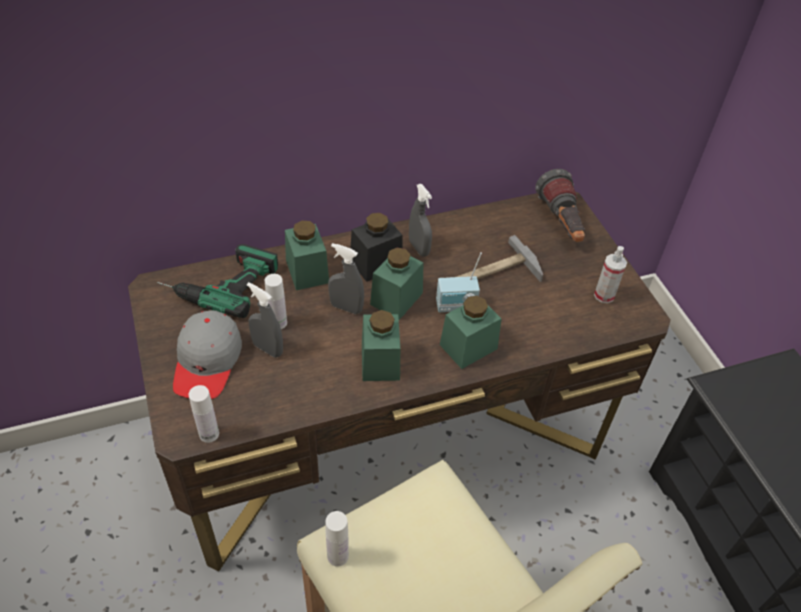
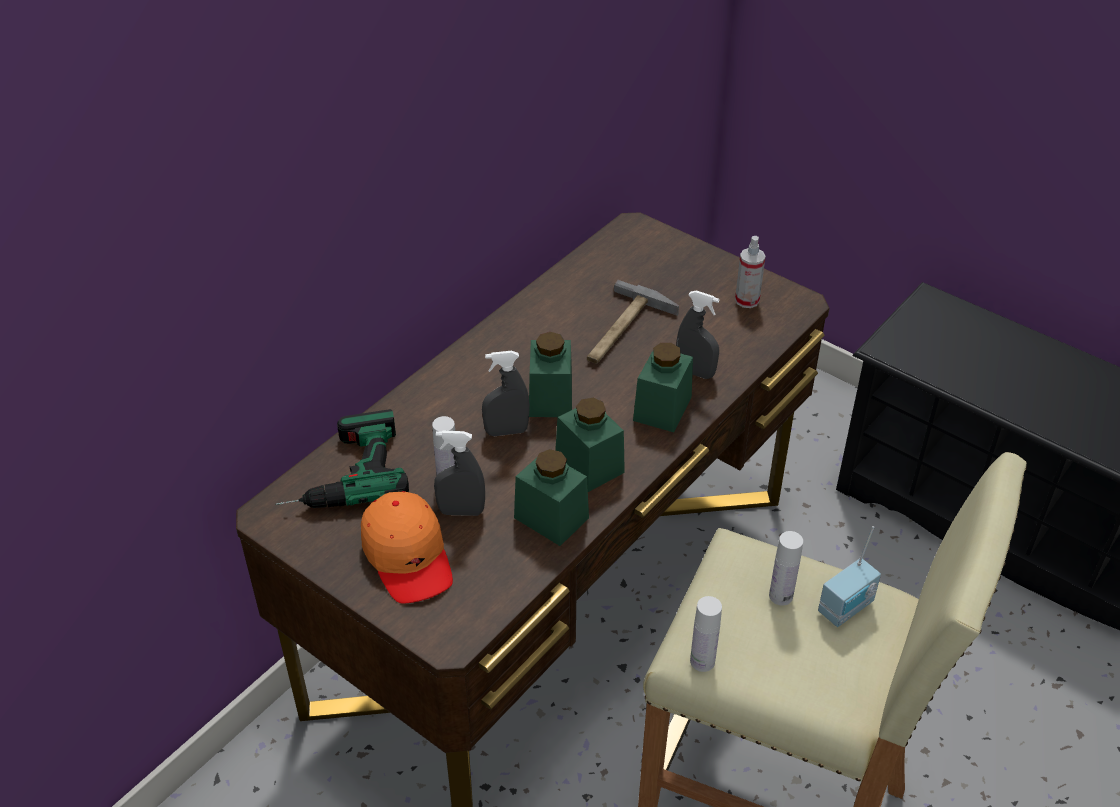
camera: 30 degrees left, 5 degrees down
grey cap [173,310,242,399] -> orange cap [361,491,453,604]
white bottle [189,385,219,443] -> white bottle moved to [769,531,803,606]
green jar [285,221,329,290] -> green jar moved to [514,449,589,546]
black jar [351,213,403,282] -> none
grey spray bottle [409,184,432,257] -> grey spray bottle moved to [676,290,720,379]
radio [436,252,482,312] -> radio moved to [818,526,881,627]
flashlight [535,169,585,242] -> none

